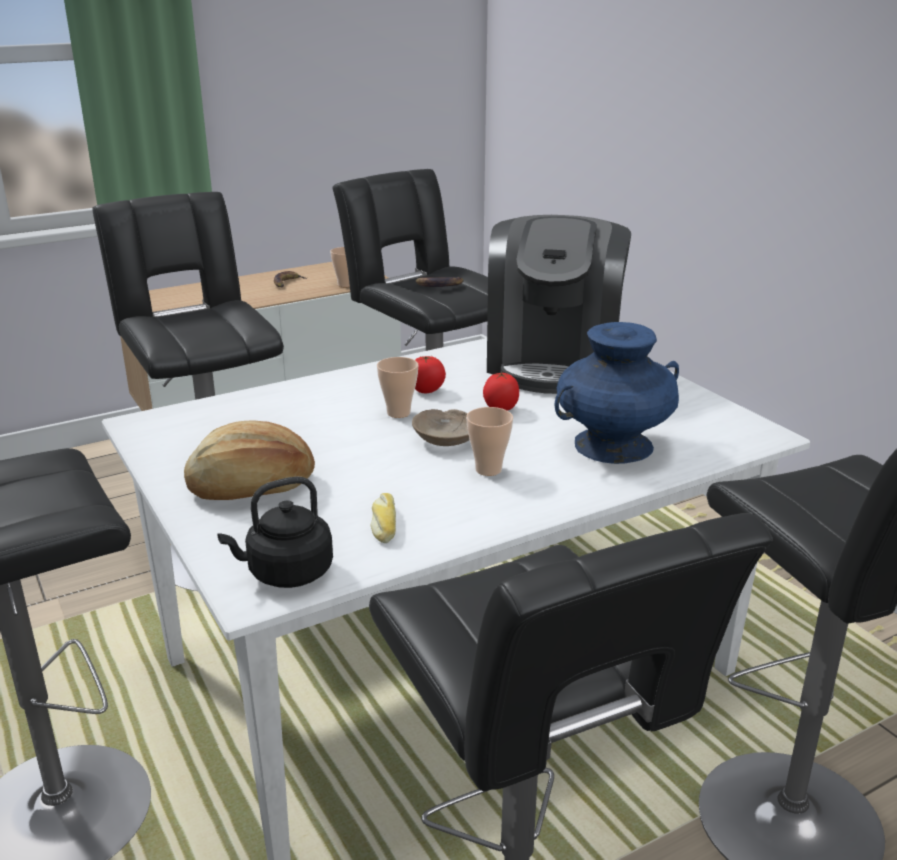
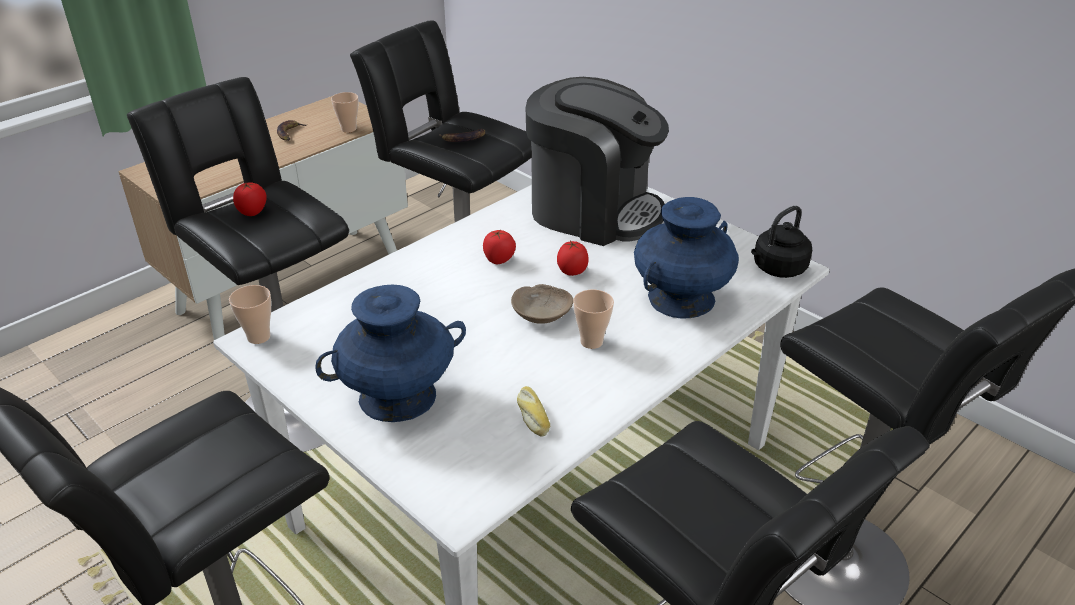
camera: 15 degrees left, 10 degrees up
bread [184,421,315,500] -> blue vase [315,285,466,422]
black kettle [217,476,333,588] -> black kettle moved to [751,206,812,278]
cup [377,357,418,418] -> cup moved to [229,285,271,344]
coffee machine [487,215,631,394] -> coffee machine turned 60 degrees counterclockwise [526,77,669,246]
none -> tomato [233,182,267,216]

